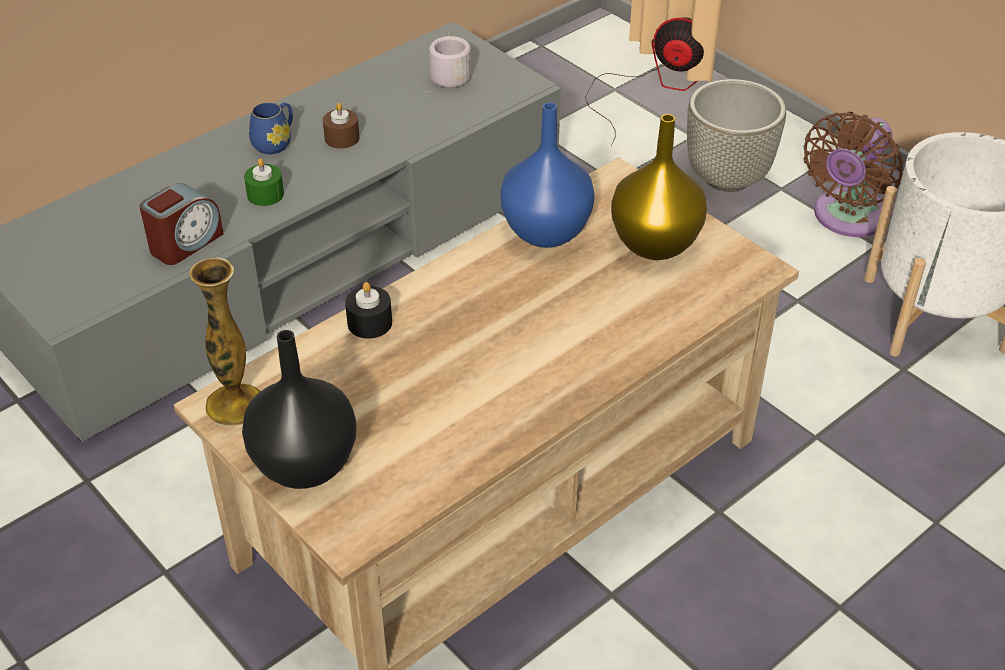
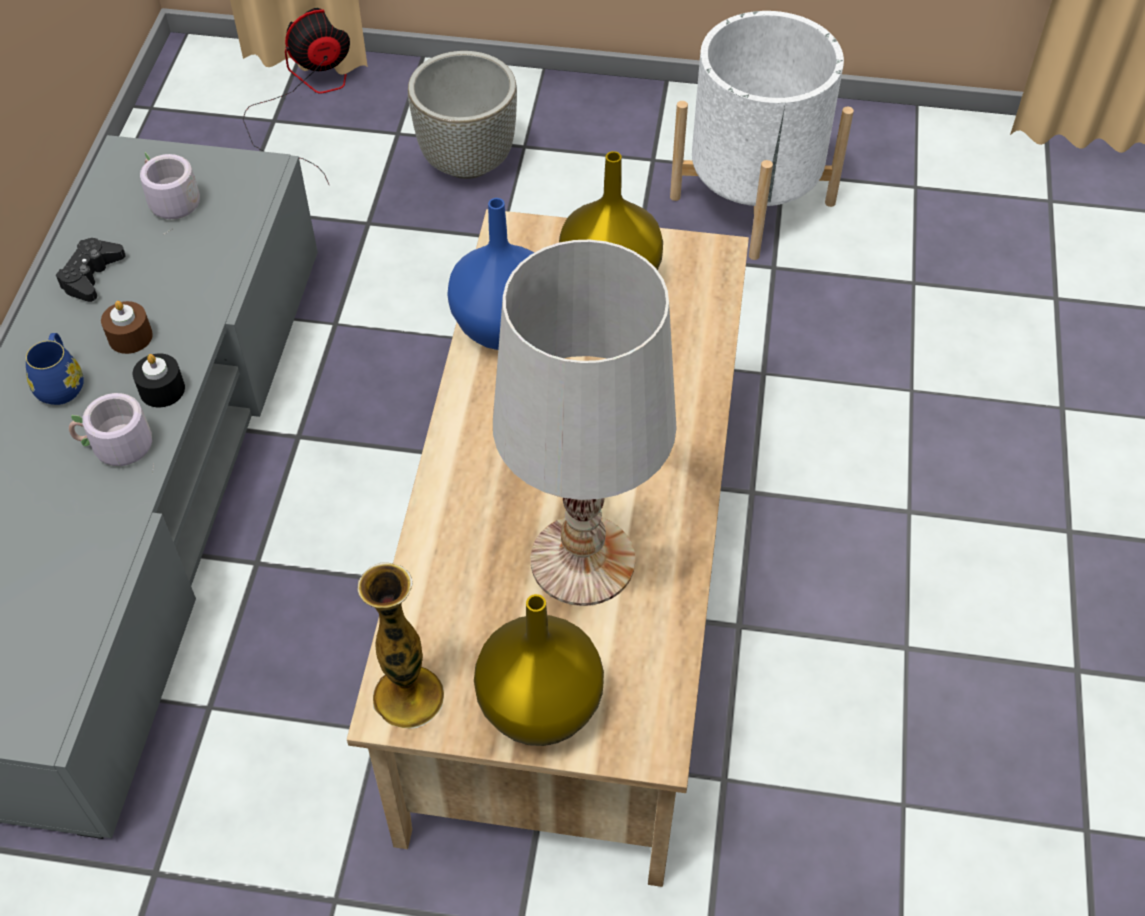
camera: 40 degrees left, 10 degrees up
alarm clock [140,183,224,265] -> none
black vase [242,330,357,489] -> yellow vase [474,594,604,746]
green candle [244,158,284,206] -> grey mug [69,393,154,474]
black candle [345,282,392,339] -> black candle moved to [133,354,185,407]
brown fan [803,112,903,237] -> none
none -> black game controller [56,238,126,302]
none -> white table lamp [493,240,676,606]

